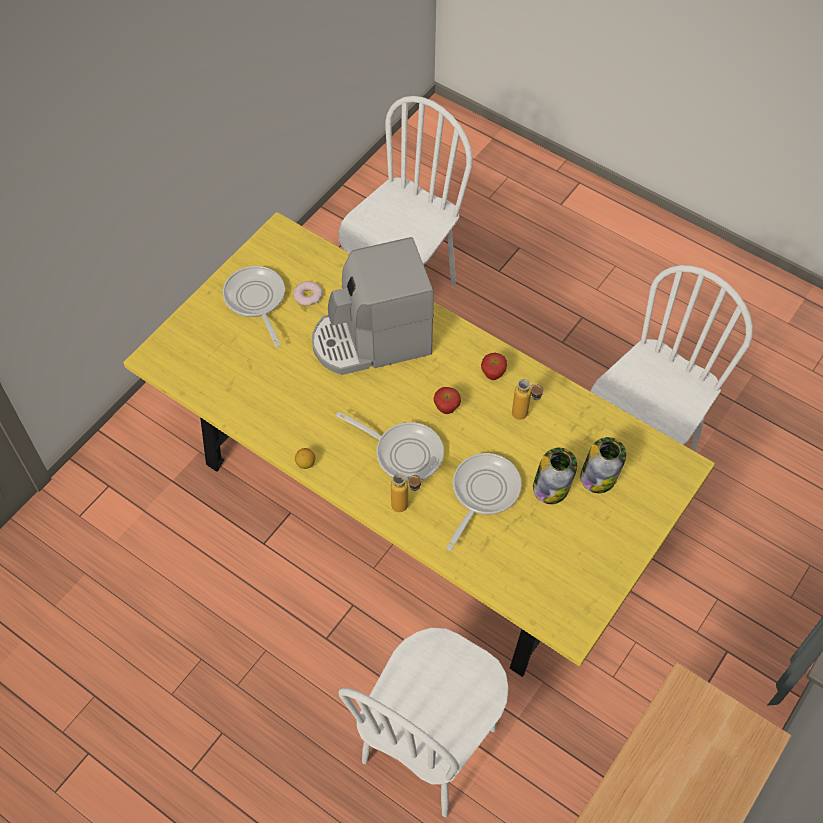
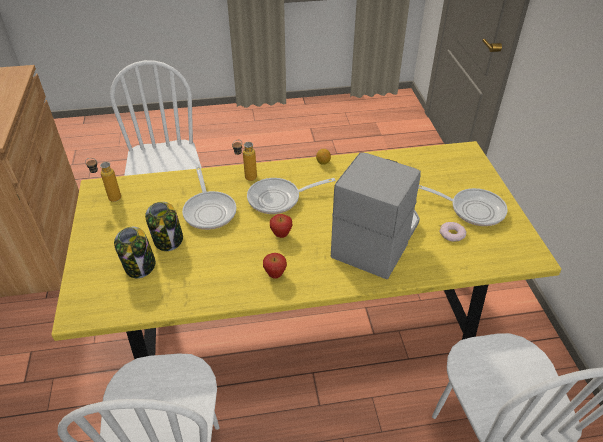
camera: 135 degrees right, 15 degrees down
bottle [512,379,544,420] -> bottle moved to [85,158,121,202]

